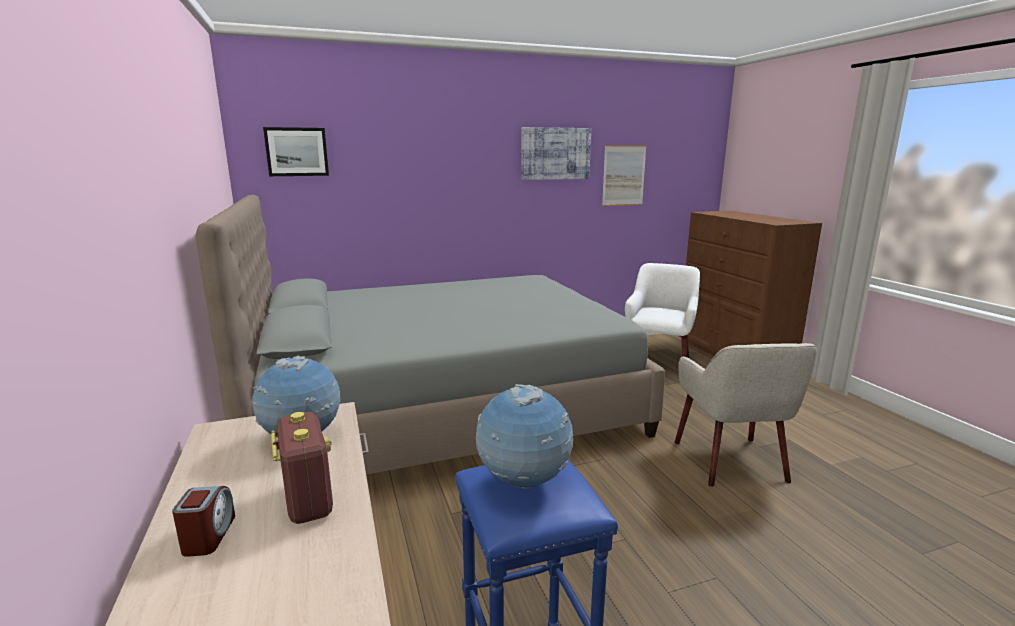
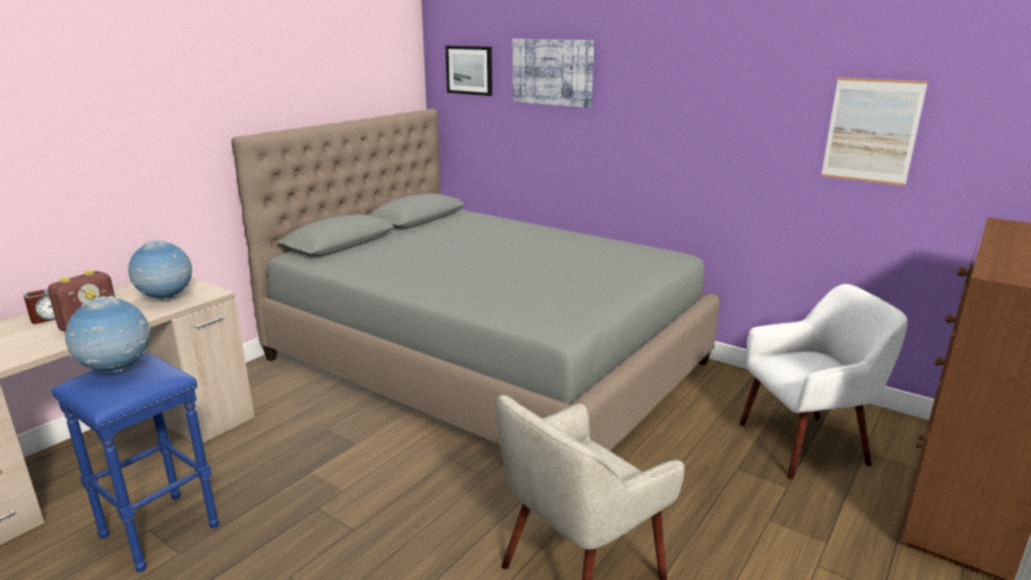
camera: 55 degrees right, 5 degrees up
picture [521,127,591,180] -> picture moved to [512,39,594,108]

